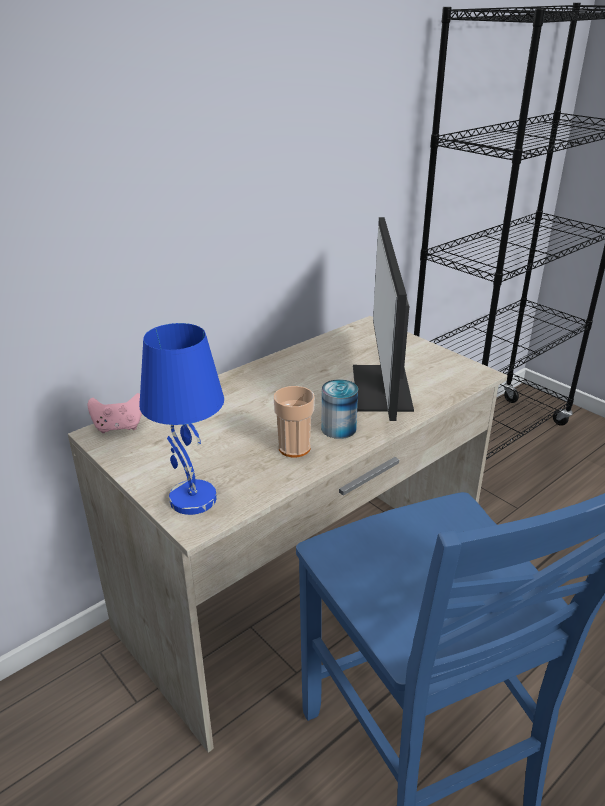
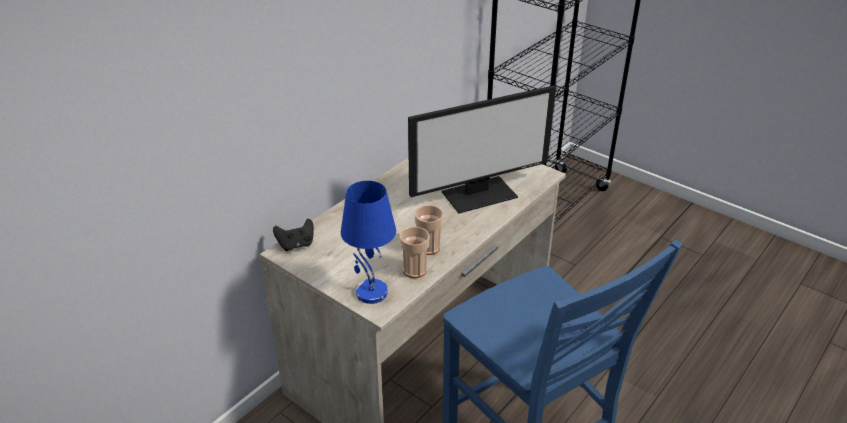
camera: 10 degrees left, 5 degrees up
pink game controller [88,393,142,433] -> black game controller [273,219,314,251]
can [321,379,358,439] -> none
monitor [353,217,414,421] -> monitor turned 105 degrees counterclockwise [408,85,556,213]
none -> cup [400,227,430,278]

